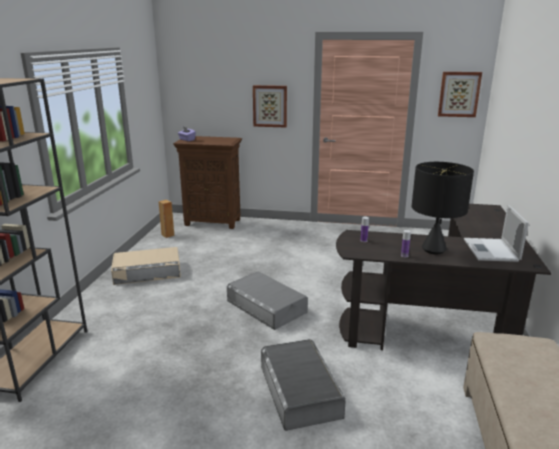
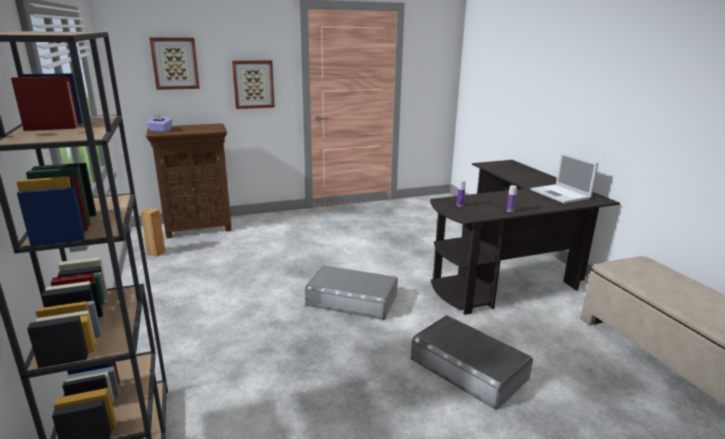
camera: 30 degrees left, 0 degrees up
beige storage box [111,247,181,285] -> none
black table lamp [412,162,474,254] -> none
picture [438,72,482,117] -> picture moved to [149,37,200,90]

